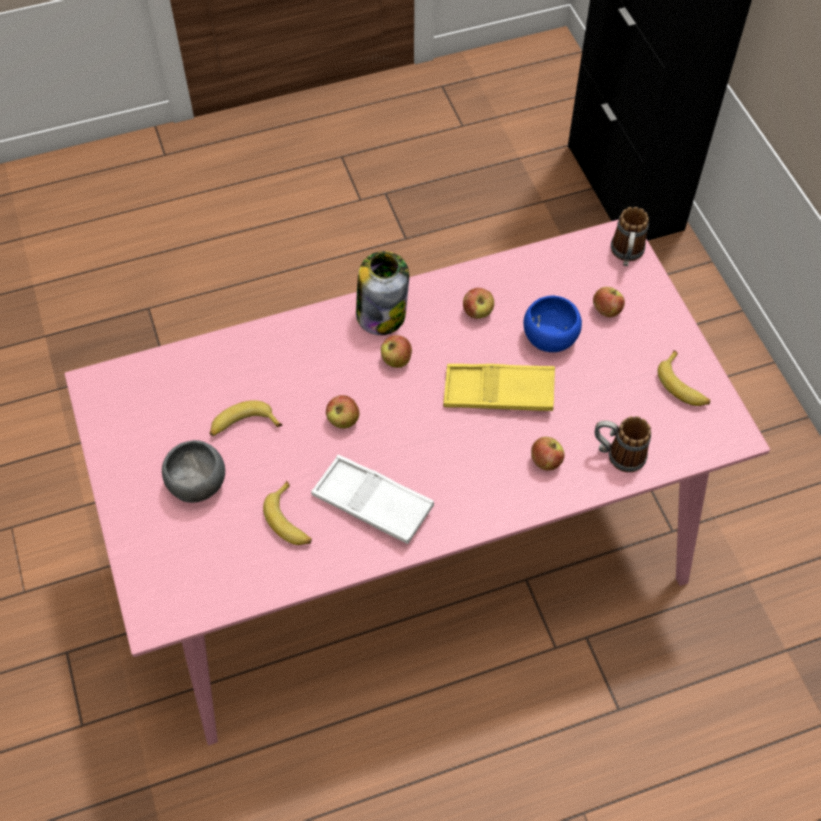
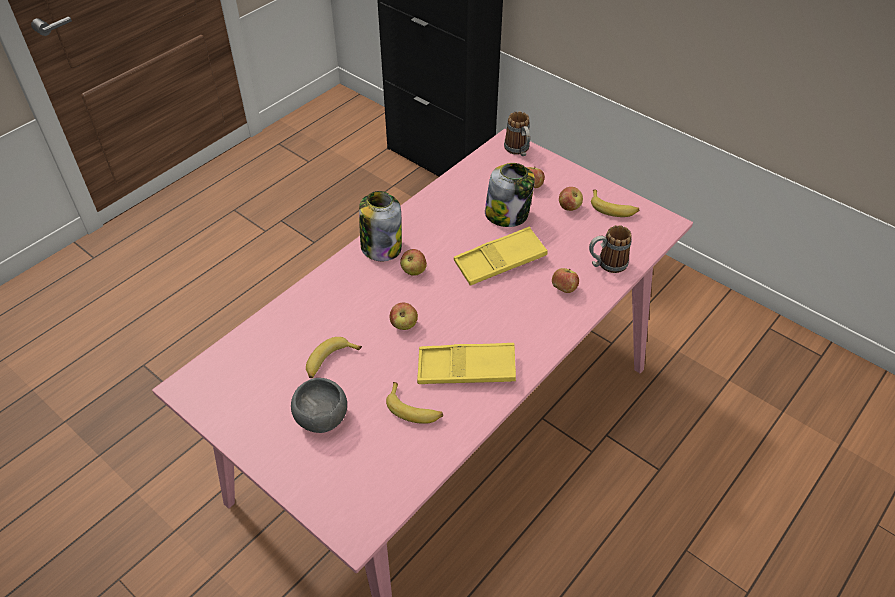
camera: 30 degrees left, 10 degrees down
white tray [311,455,434,544] -> yellow tray [417,343,516,384]
apple [463,288,494,319] -> apple moved to [559,187,583,211]
blue bowl [524,296,582,352] -> jar [485,163,535,227]

